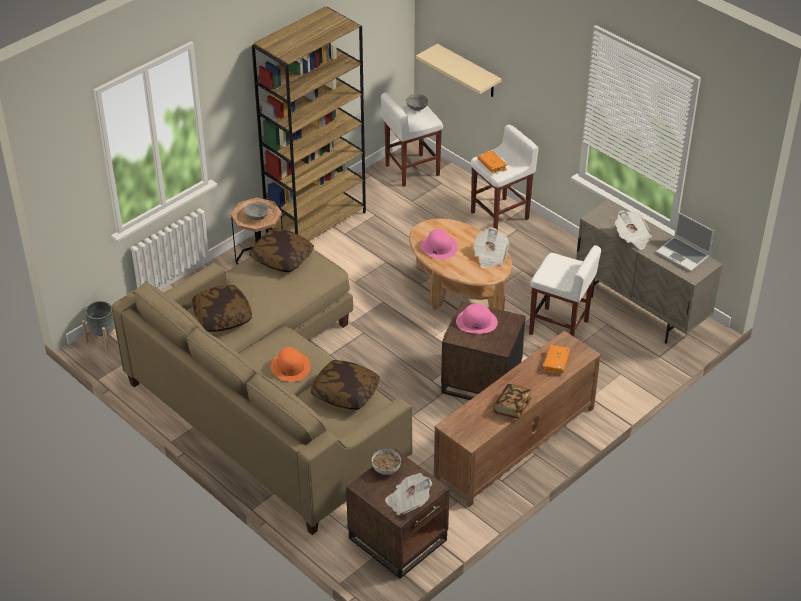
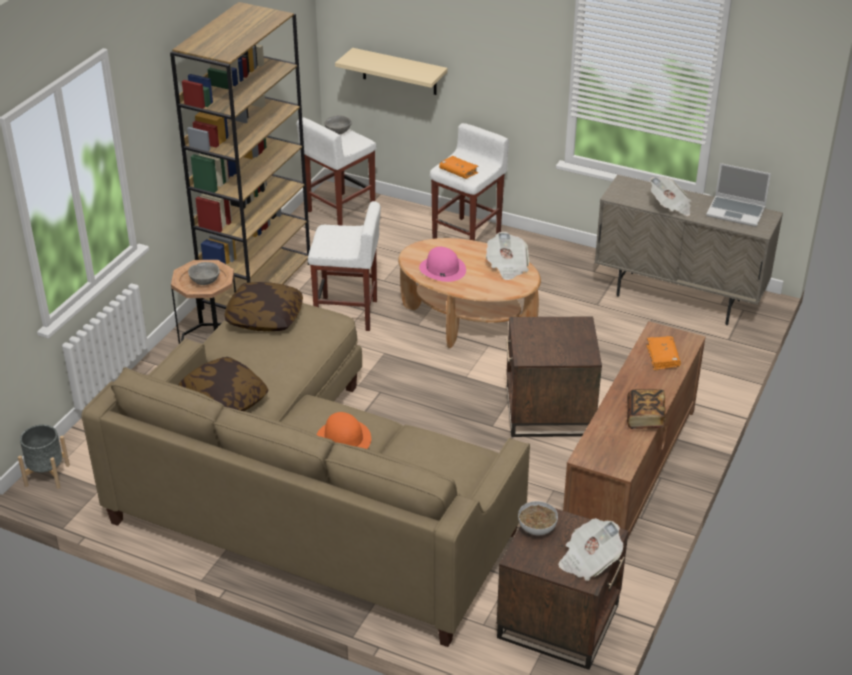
camera: 20 degrees left, 5 degrees down
pillow [311,360,379,410] -> none
pink hat [456,304,498,334] -> none
white stool [529,245,601,337] -> white stool moved to [308,201,381,331]

